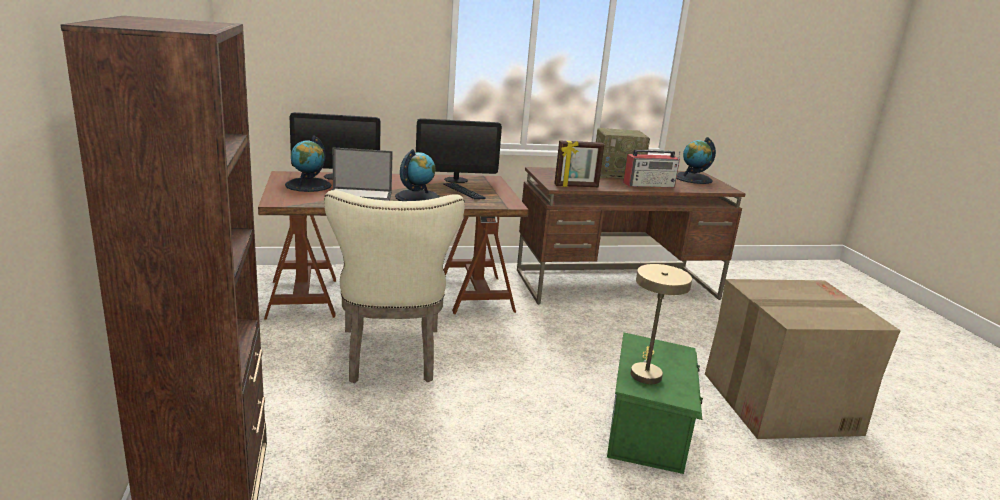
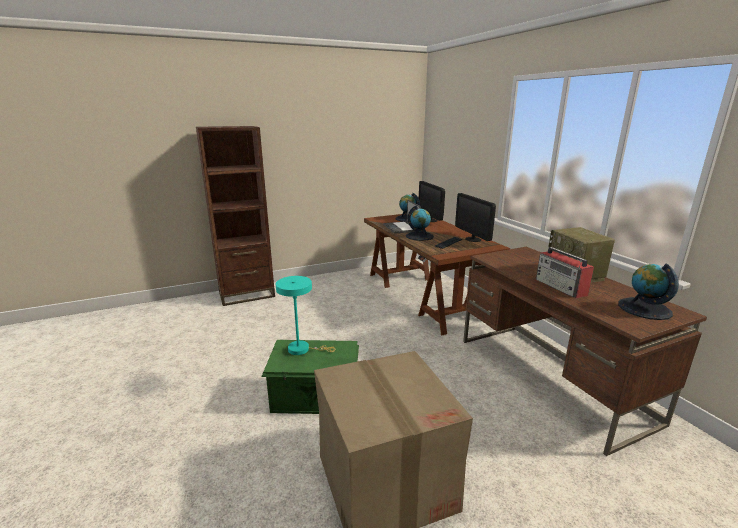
camera: 80 degrees right, 0 degrees up
beige chair [324,190,465,383] -> none
picture frame [554,140,604,187] -> none
beige table lamp [631,264,692,384] -> turquoise table lamp [276,276,335,355]

